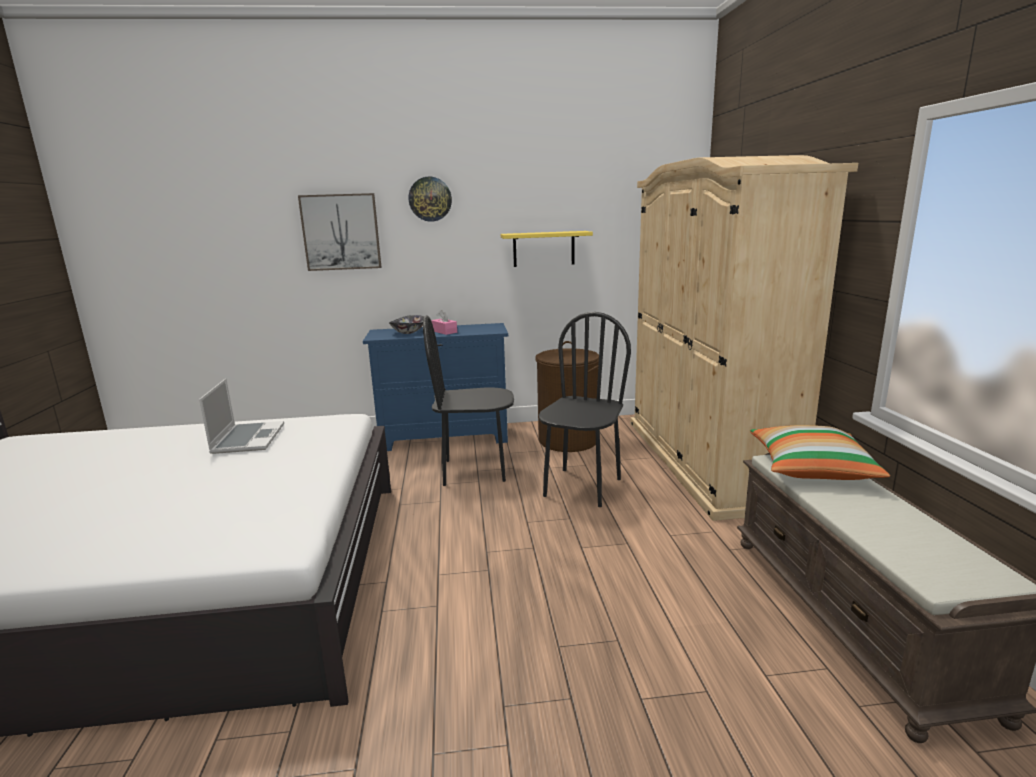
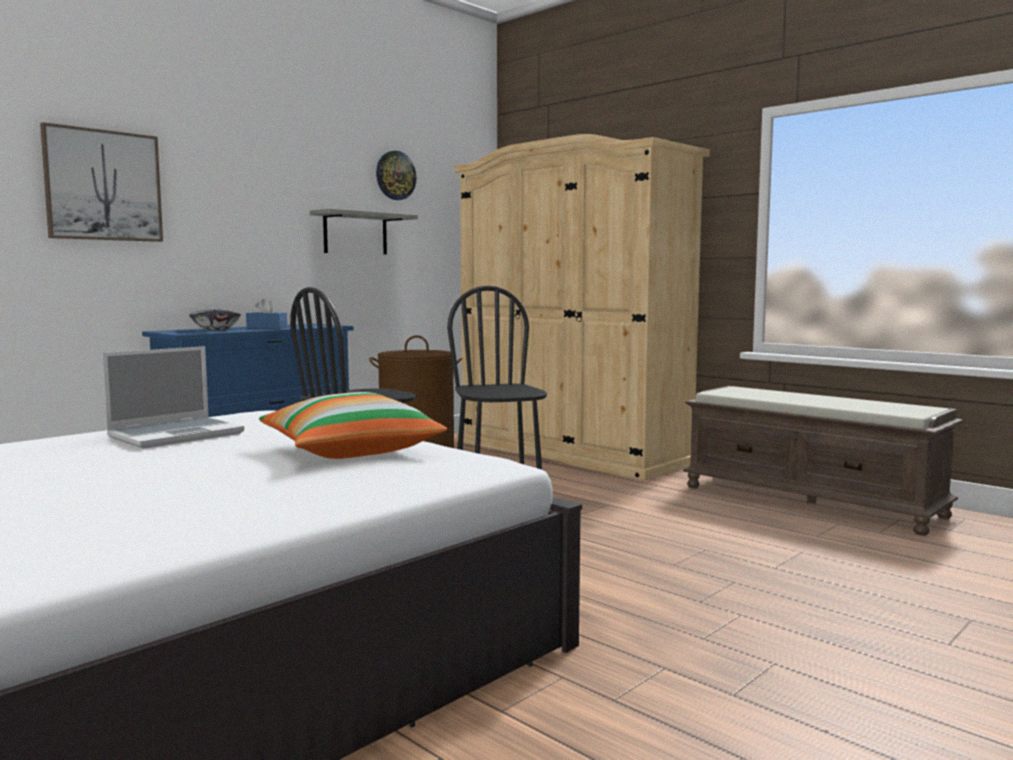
camera: 40 degrees left, 10 degrees down
laptop [199,379,284,454] -> laptop turned 90 degrees clockwise [102,346,244,449]
wall clock [409,177,452,222] -> wall clock moved to [376,151,416,200]
pink tissue box [431,310,457,335] -> blue tissue box [246,298,287,329]
yellow shelf [501,231,593,267] -> grey shelf [310,208,418,255]
pillow [750,425,890,480] -> pillow moved to [259,392,447,459]

